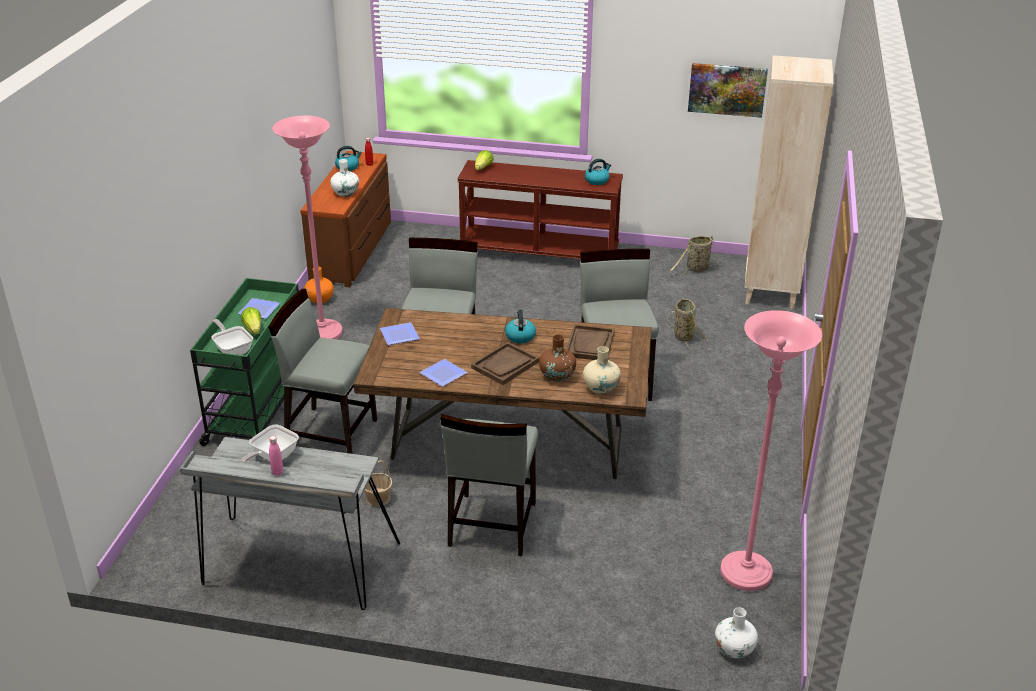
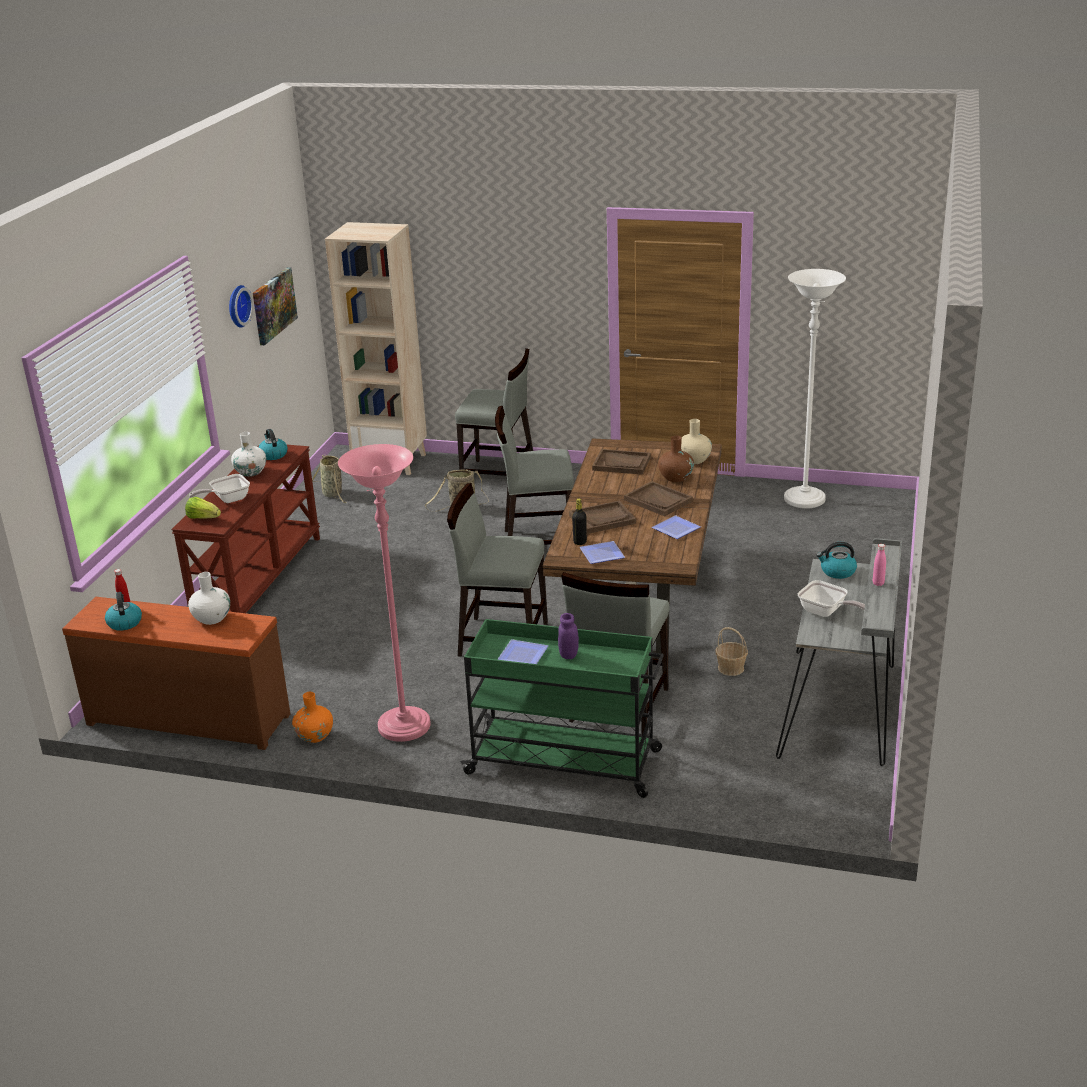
camera: 85 degrees left, 5 degrees down
frying pan [211,319,253,355] -> frying pan moved to [189,474,250,503]
lettuce [241,307,261,335] -> purple jar [558,613,579,659]
grey chair [440,414,538,556] -> grey chair moved to [455,348,533,476]
kettle [505,310,536,343] -> kettle moved to [816,542,857,579]
white vase [715,607,758,658] -> white vase moved to [231,432,266,477]
pink floor lamp [720,310,822,591] -> white floor lamp [784,269,846,509]
none -> wall clock [229,285,253,328]
none -> brown tray [569,501,636,534]
none -> black bottle [572,499,587,545]

